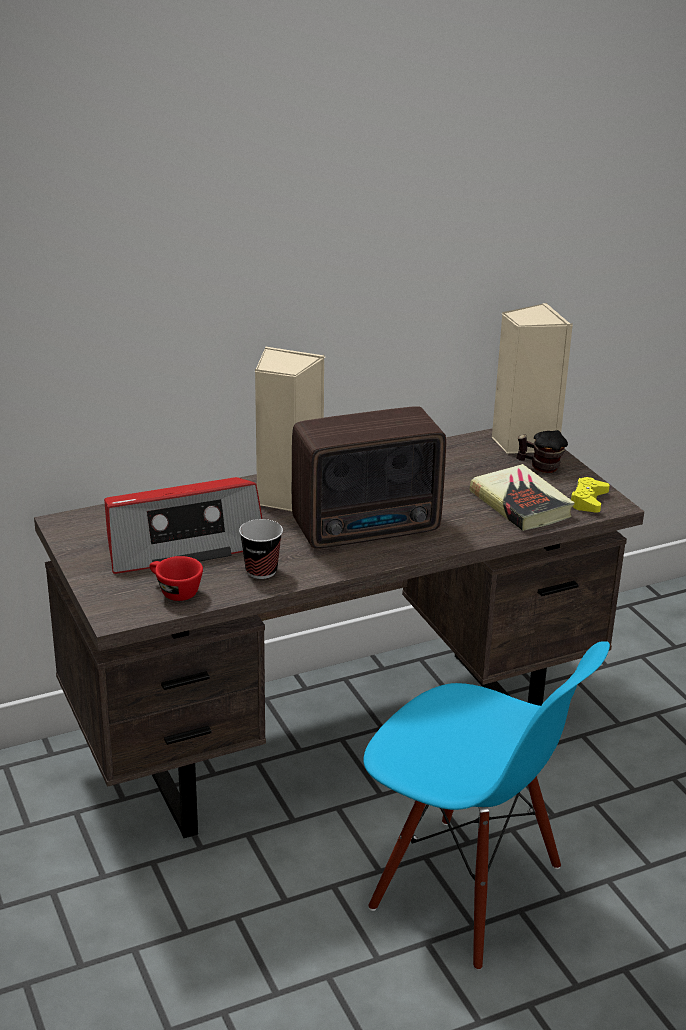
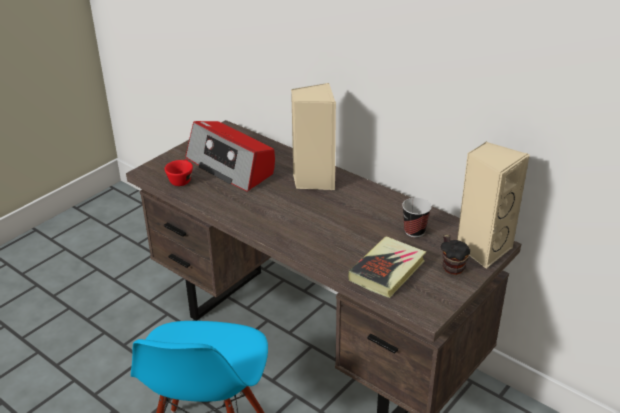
camera: 65 degrees right, 5 degrees up
cup [239,519,283,579] -> cup moved to [402,198,432,238]
radio [292,406,446,549] -> none
yellow game controller [570,477,610,513] -> none

